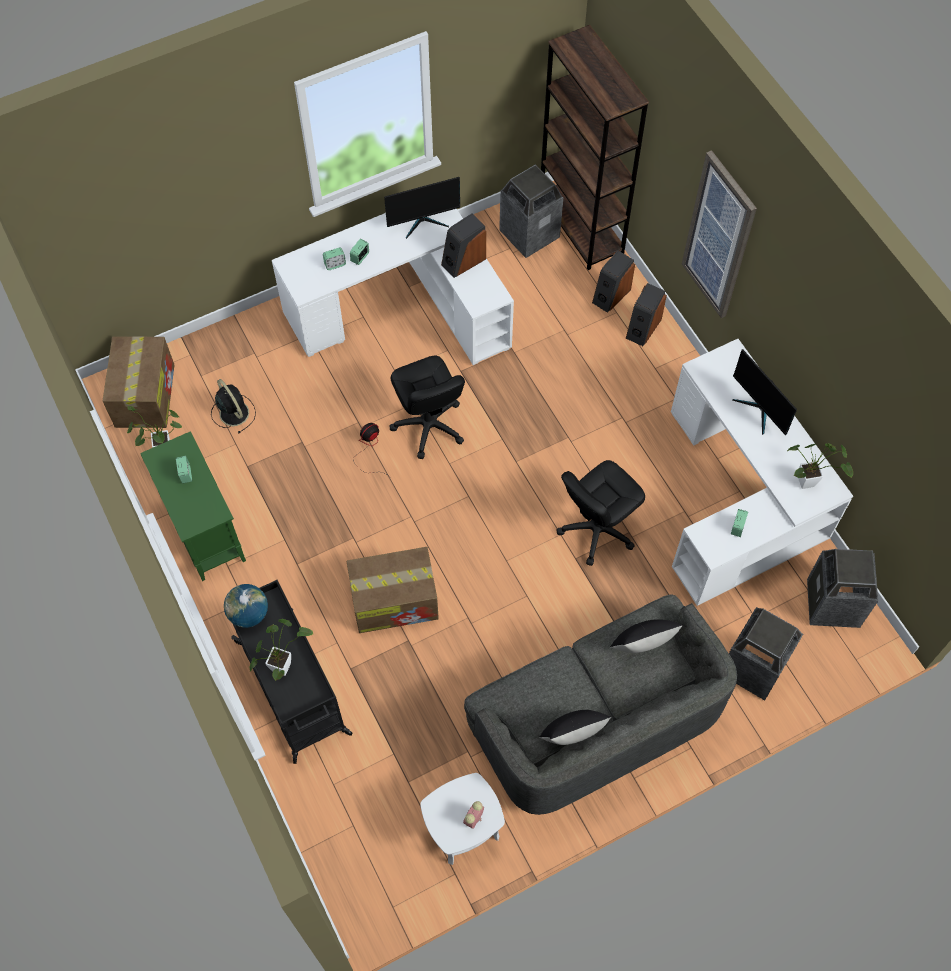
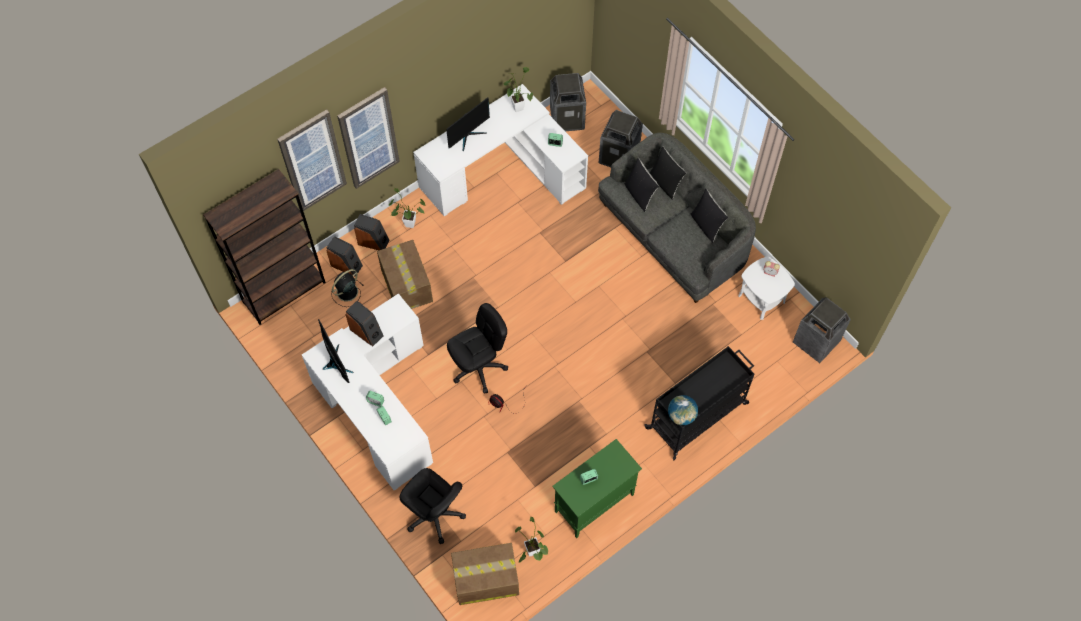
camera: 100 degrees left, 0 degrees up
black fan [211,379,256,433] -> black fan moved to [331,269,364,307]
potted plant [250,619,313,681] -> potted plant moved to [389,188,426,228]
cardboard box [347,547,439,633] -> cardboard box moved to [377,240,433,309]
trash can [499,164,563,258] -> trash can moved to [793,297,851,363]
black office chair [556,460,645,566] -> black office chair moved to [400,468,466,544]
none -> picture [277,109,347,211]
none -> black pillow [649,146,686,200]

